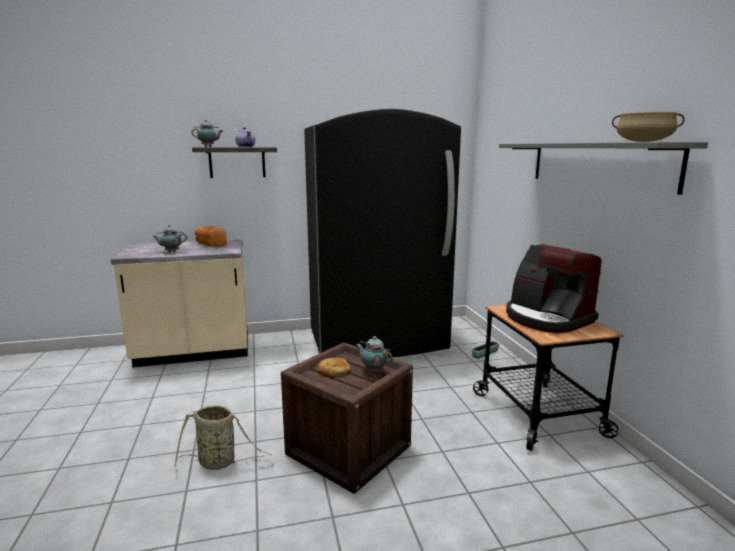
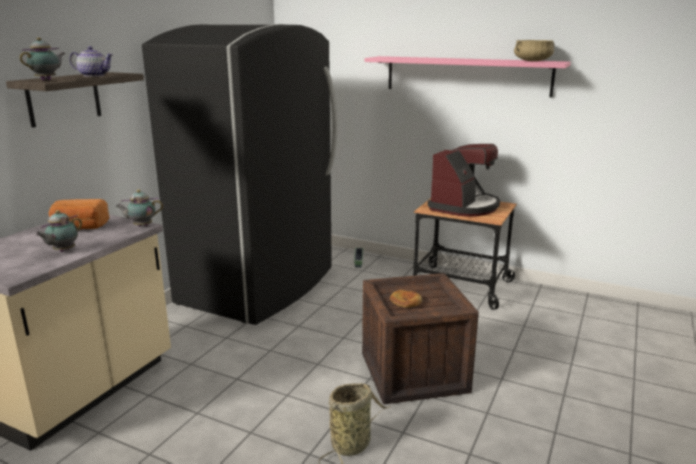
camera: 50 degrees left, 5 degrees up
teapot [356,336,393,373] -> teapot moved to [116,190,163,226]
grey shelf [499,142,708,195] -> pink shelf [365,56,571,97]
coffee machine [506,244,602,333] -> coffee machine turned 60 degrees counterclockwise [428,144,500,217]

